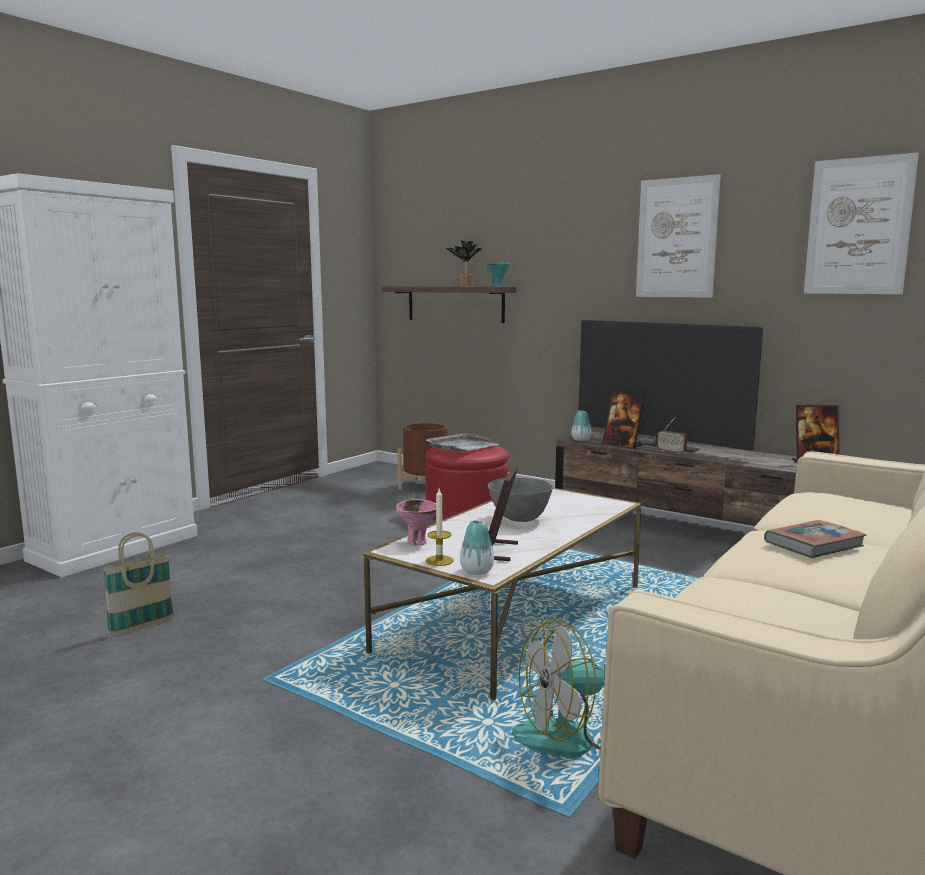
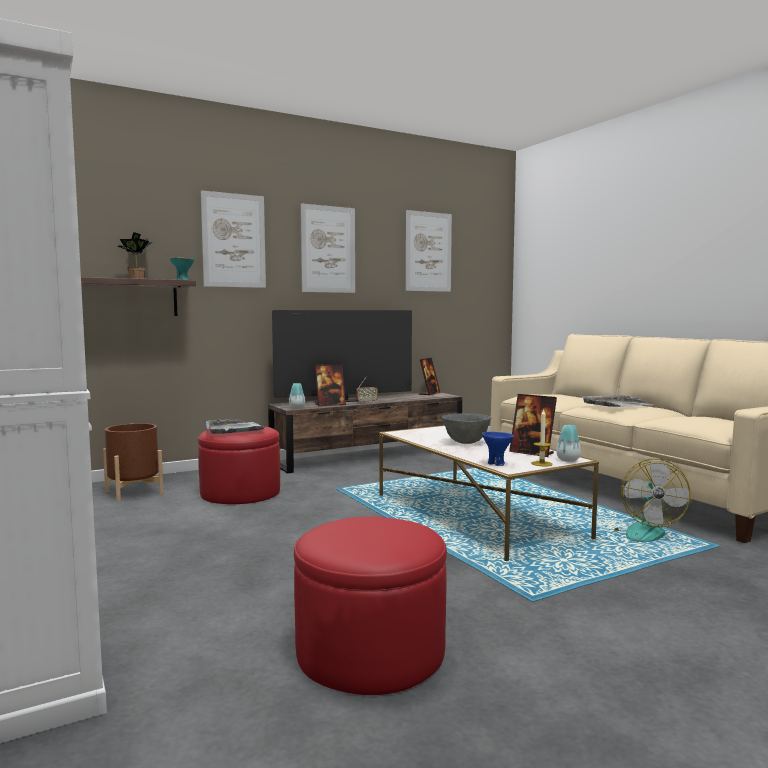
camera: 65 degrees left, 5 degrees down
basket [102,532,174,637] -> red ottoman [294,517,447,695]
pink bowl [396,499,436,546] -> blue bowl [482,432,514,466]
book [764,520,866,558] -> grey tray [581,395,654,407]
none -> picture [201,190,266,288]

